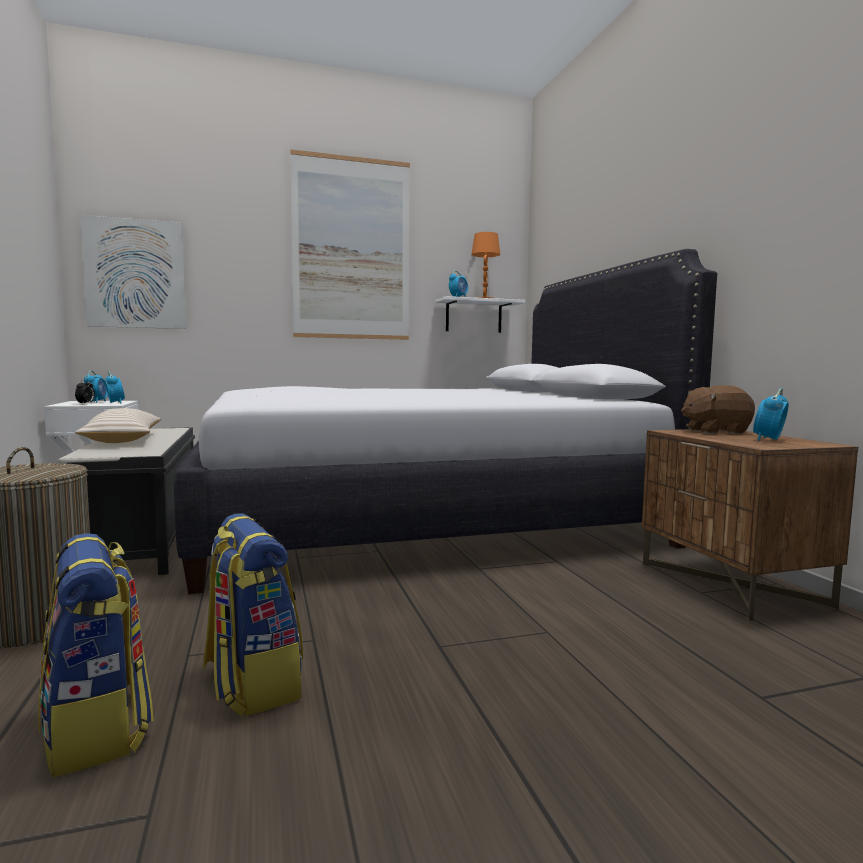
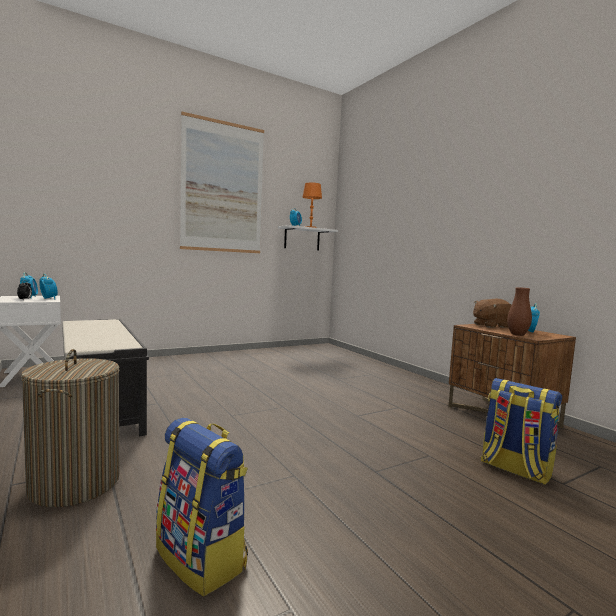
camera: 15 degrees left, 0 degrees up
beige pillow [75,408,161,443] -> none
picture [80,215,186,329] -> none
white bed [174,249,717,594] -> none
backpack [203,513,303,717] -> backpack moved to [481,378,562,485]
none -> brown vase [507,287,532,336]

